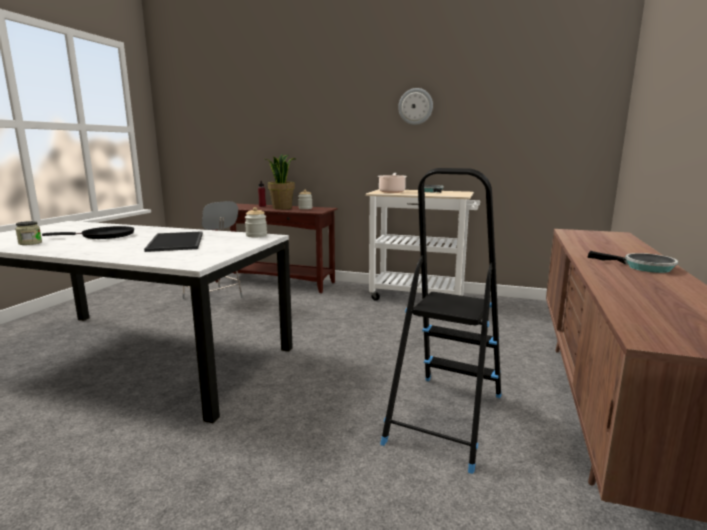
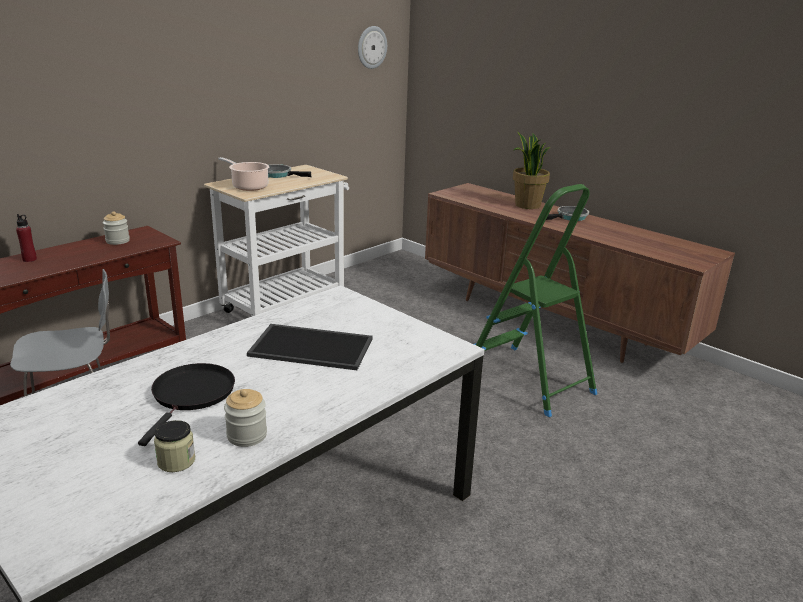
camera: 65 degrees left, 10 degrees up
jar [245,207,267,237] -> jar moved to [224,389,267,447]
potted plant [266,154,297,210] -> potted plant moved to [513,131,550,209]
black step ladder [380,168,501,474] -> green step ladder [474,184,597,417]
wall clock [398,88,433,125] -> wall clock moved to [358,26,387,69]

